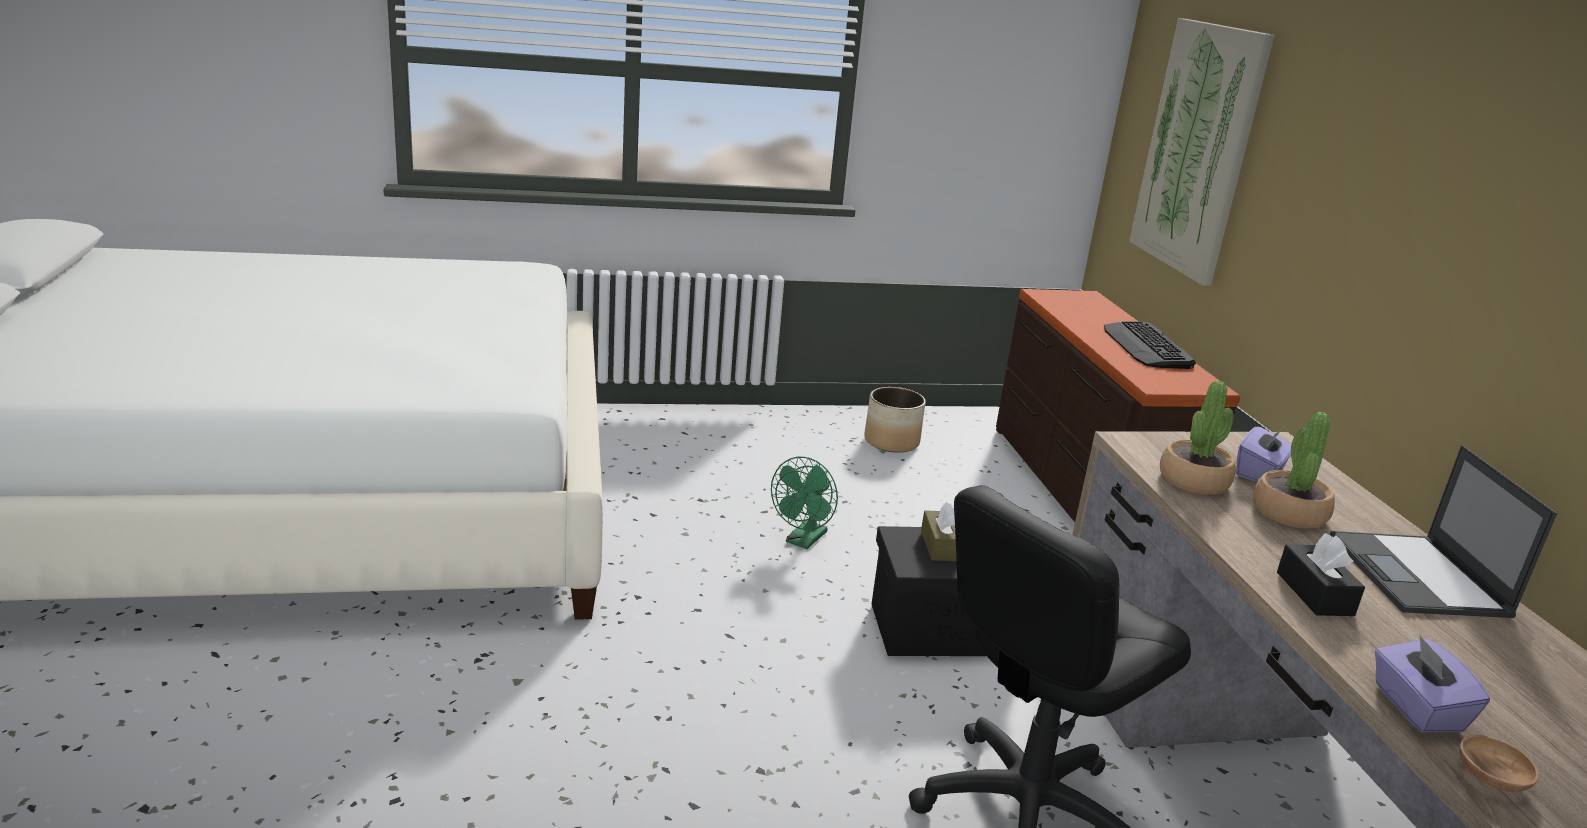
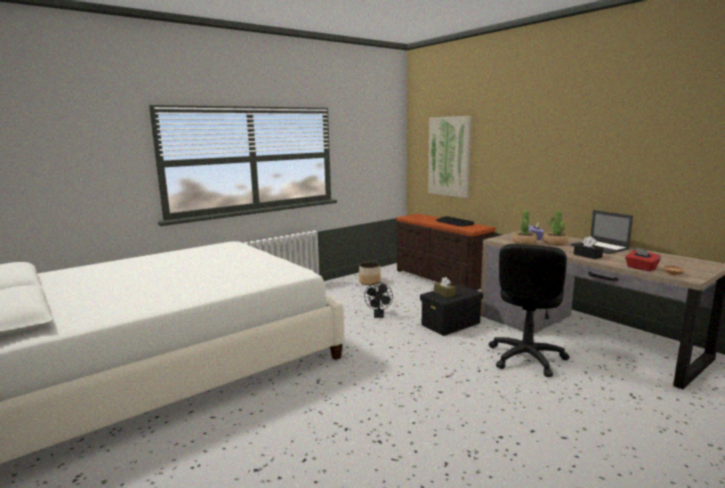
camera: 25 degrees left, 10 degrees down
green fan [771,457,838,549] -> black fan [364,282,393,318]
purple tissue box [1375,635,1490,732] -> red tissue box [625,247,661,271]

